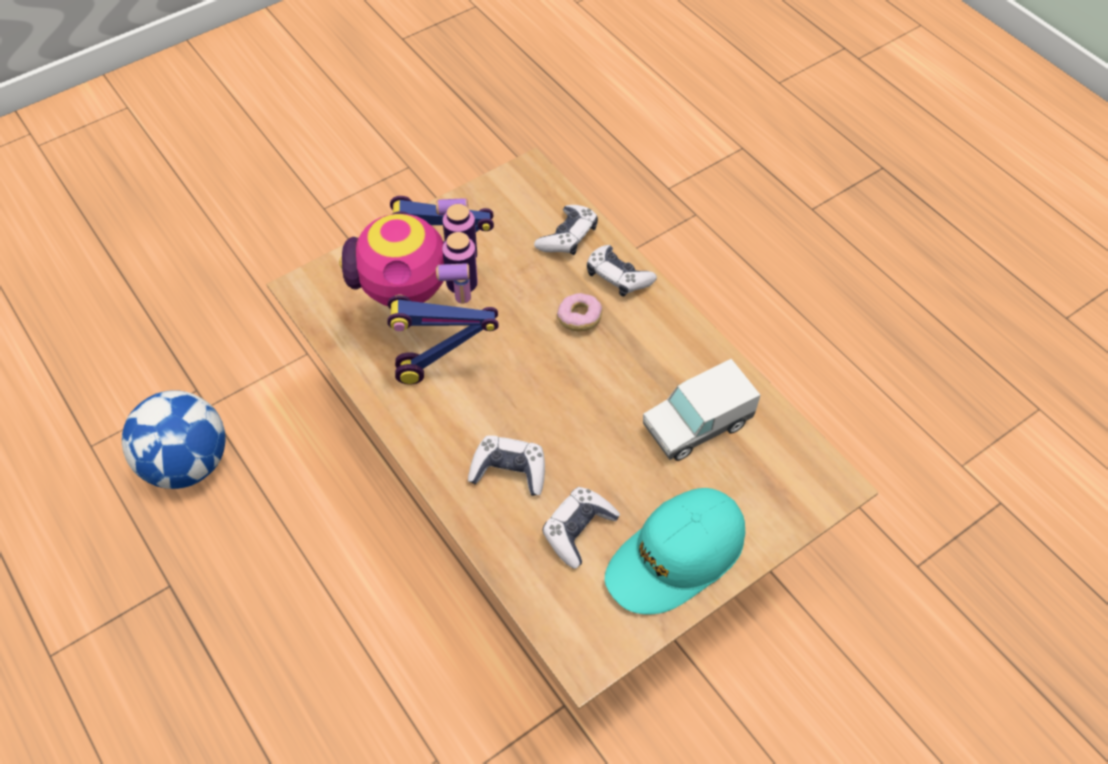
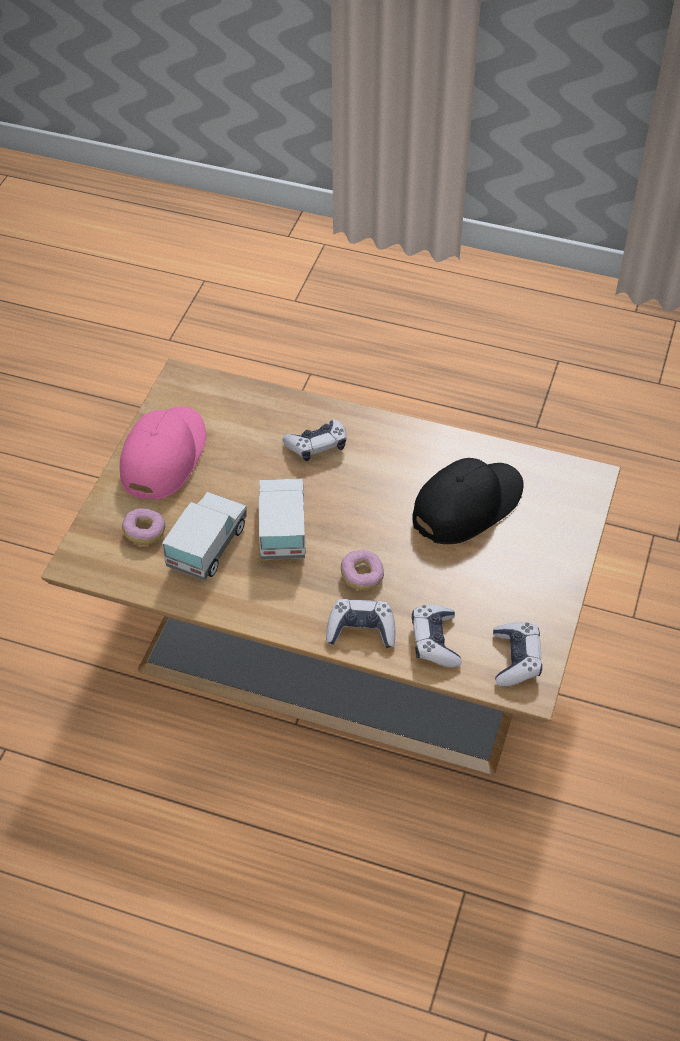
camera: 145 degrees right, 5 degrees down
football [122,390,226,489] -> none
toy robot [339,196,499,384] -> black cap [412,458,524,544]
game controller [542,487,620,569] -> game controller moved to [493,622,542,686]
turquoise cap [605,488,745,615] -> pink cap [120,406,206,500]
none -> donut [122,508,165,545]
none -> toy truck [259,478,306,560]

